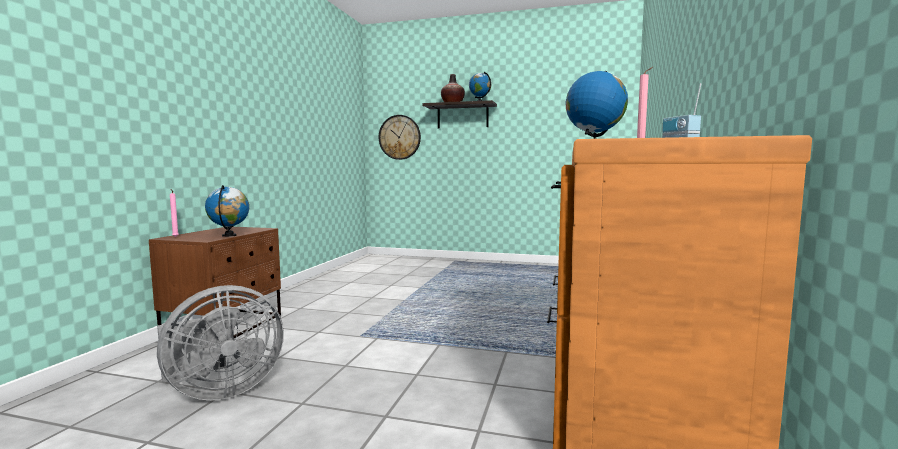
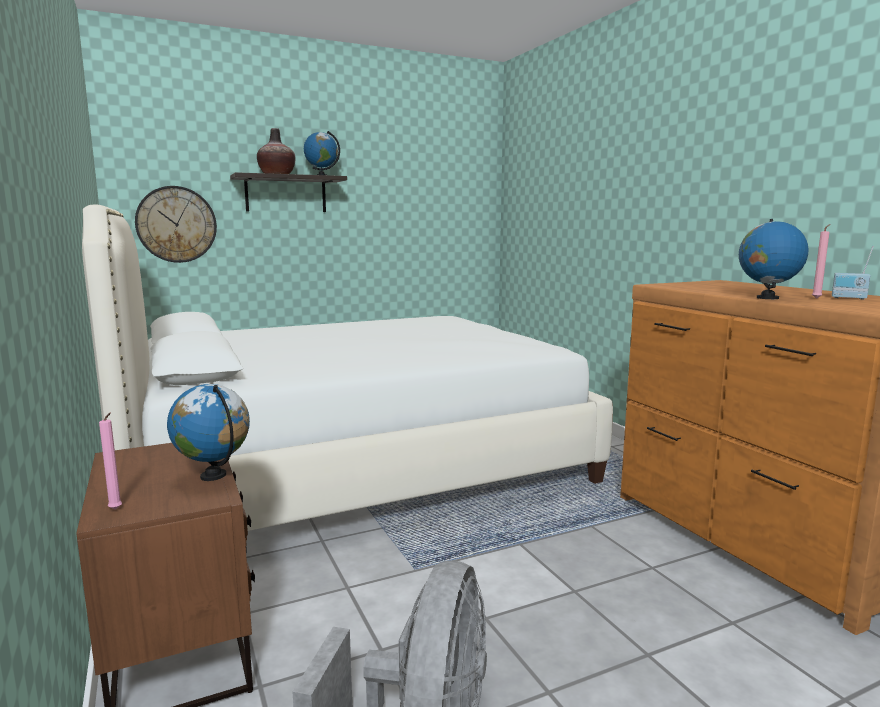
camera: 40 degrees left, 5 degrees up
none -> white bed [82,204,613,531]

